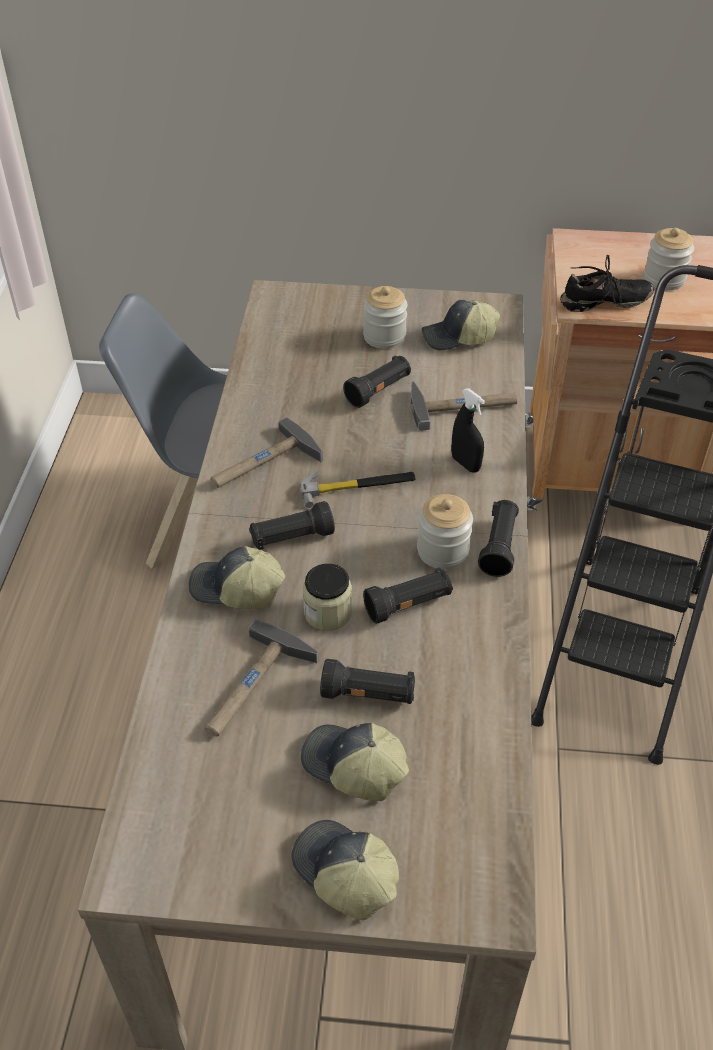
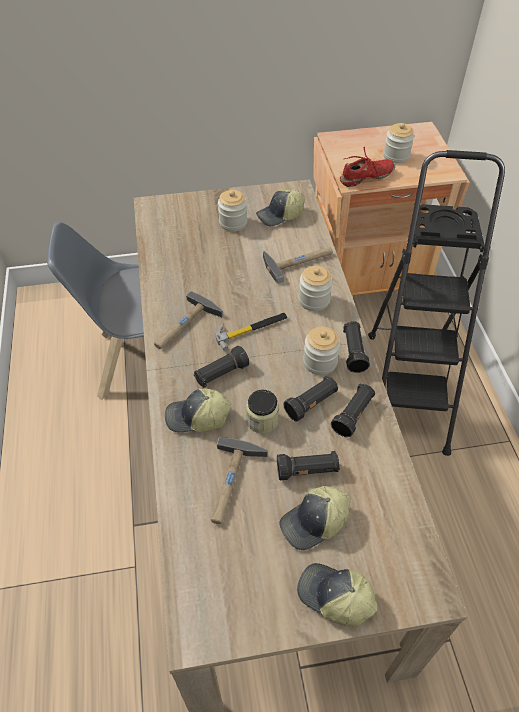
camera: 15 degrees left, 5 degrees up
cap [301,723,409,801] -> cap turned 45 degrees counterclockwise [279,486,350,550]
black flashlight [343,355,411,408] -> black flashlight moved to [331,384,375,437]
black spray bottle [451,388,485,473] -> jar [299,266,333,311]
black shoe [560,255,654,312] -> red shoe [340,147,395,187]

